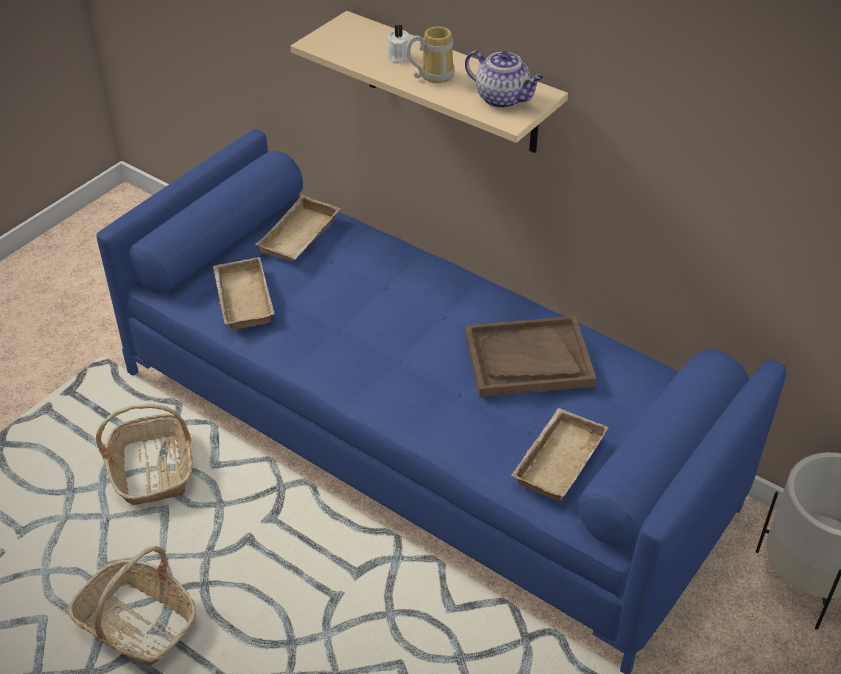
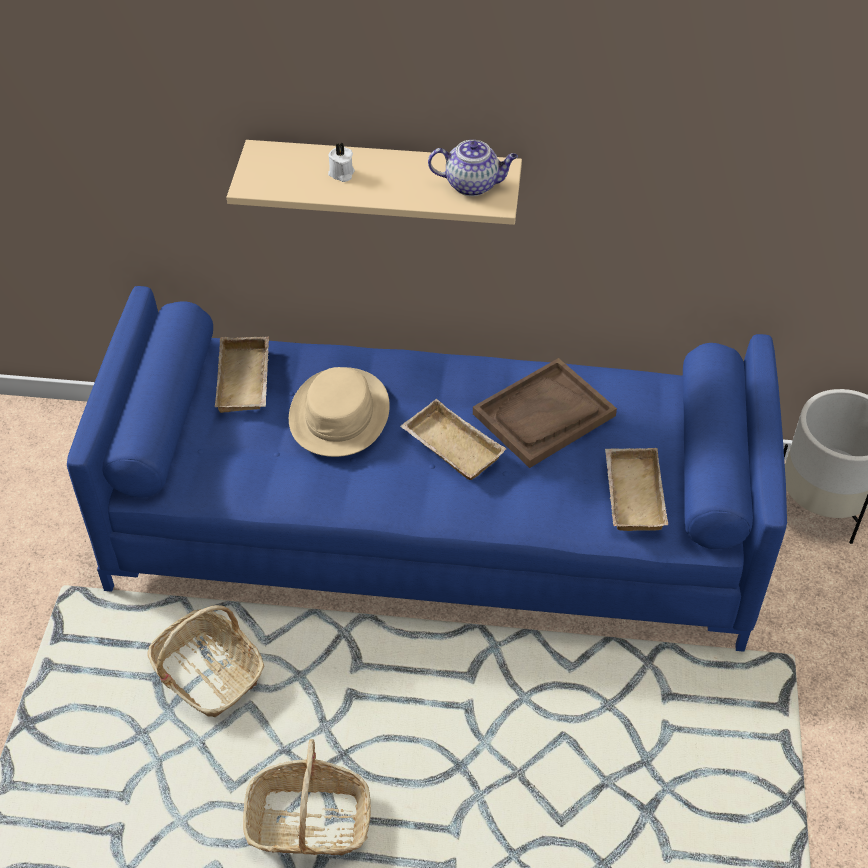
camera: 30 degrees left, 5 degrees up
beige tray [212,257,274,329] -> beige tray moved to [400,399,506,480]
mug [406,26,455,83] -> none
none -> beige hat [289,367,390,457]

